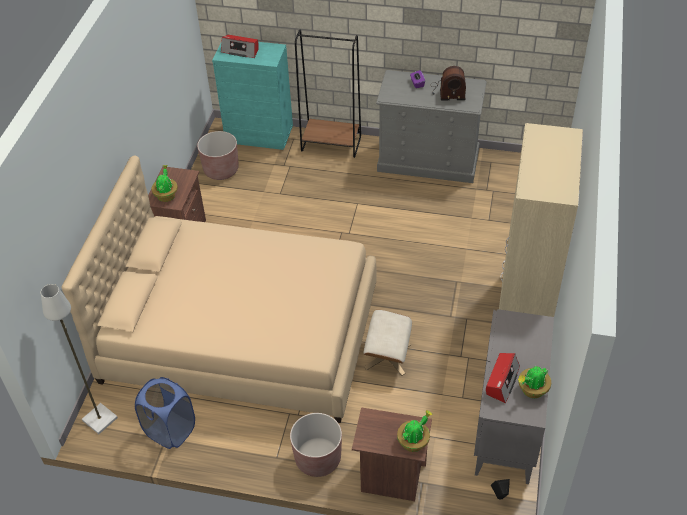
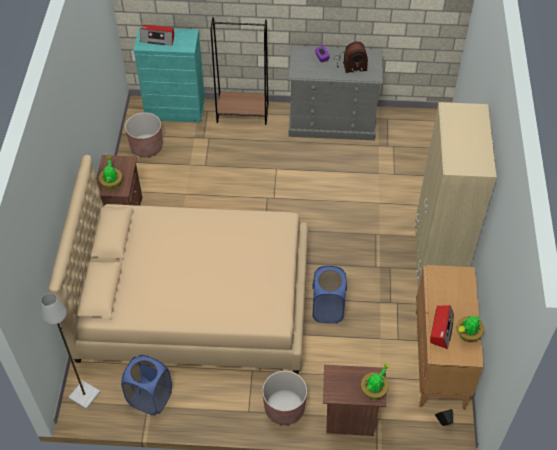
camera: 10 degrees left, 5 degrees up
beige ottoman [364,310,412,375] -> blue laundry basket [313,266,347,323]
grey cabinet [474,309,554,484] -> brown cabinet [416,265,484,410]

